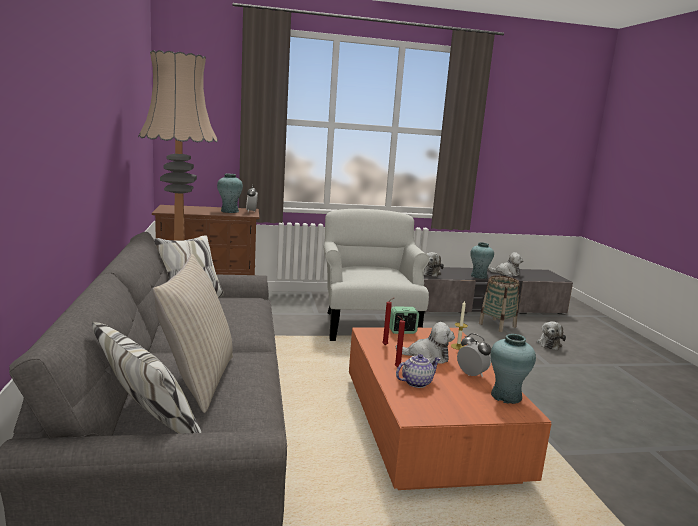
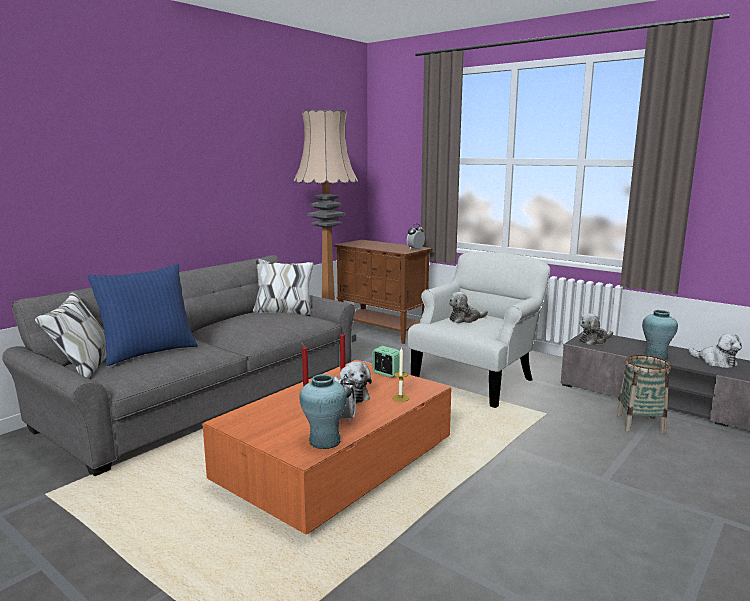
camera: 50 degrees right, 0 degrees up
beige pillow [153,254,233,413] -> blue pillow [87,263,198,366]
turquoise vase [217,174,243,213] -> none
teapot [396,354,441,388] -> none
plush toy [537,321,566,350] -> plush toy moved to [449,292,488,323]

